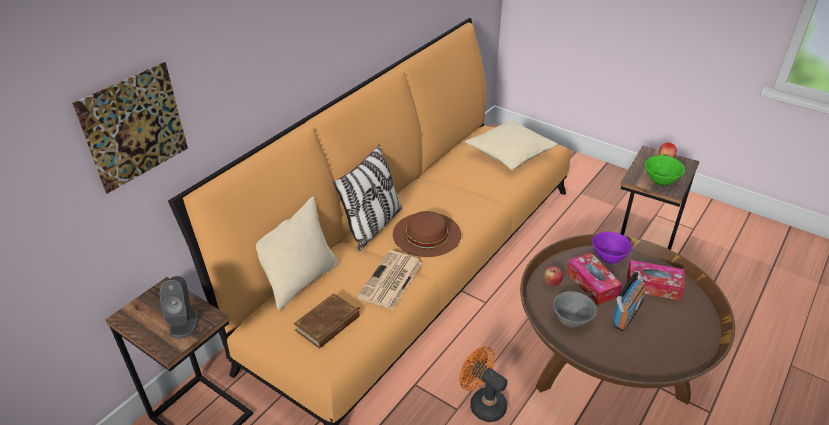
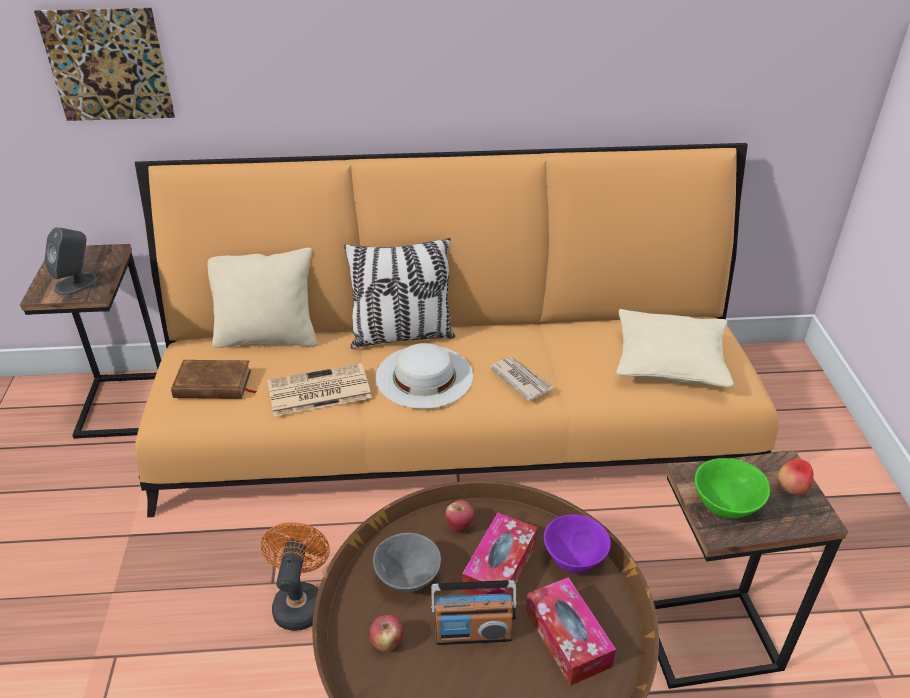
camera: 50 degrees right, 0 degrees up
brown hat [393,211,461,257] -> white hat [376,343,473,409]
none -> apple [369,615,404,652]
none -> newspaper [489,357,553,401]

